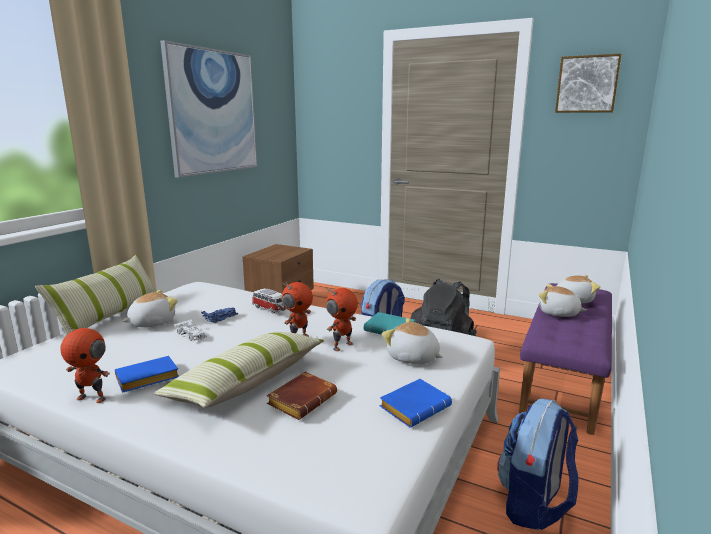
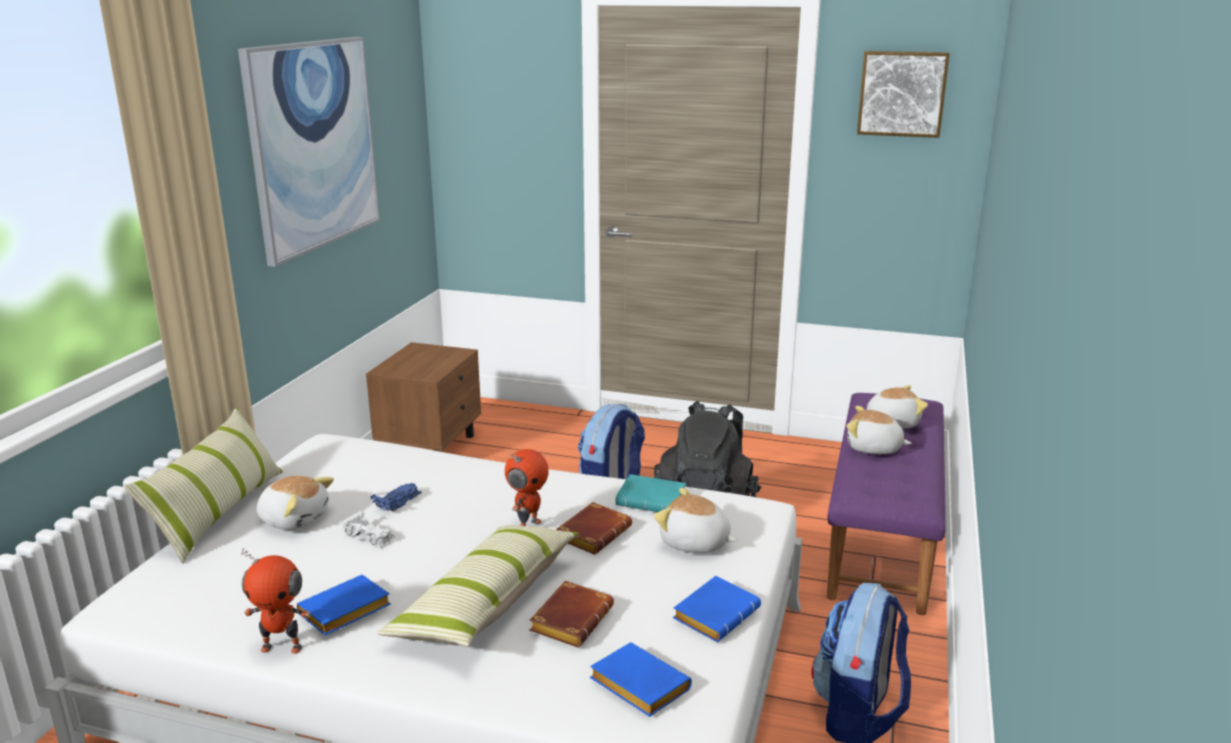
camera: 10 degrees left, 5 degrees up
plush toy [122,290,178,327] -> plush toy turned 75 degrees clockwise [257,475,334,530]
toy car [252,289,287,314] -> none
toy robot [326,287,358,351] -> brown book [556,502,632,555]
none -> blue book [590,642,692,717]

